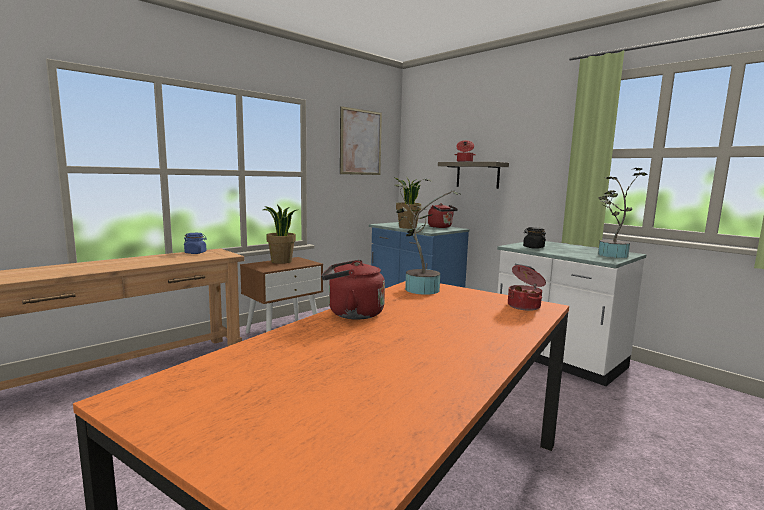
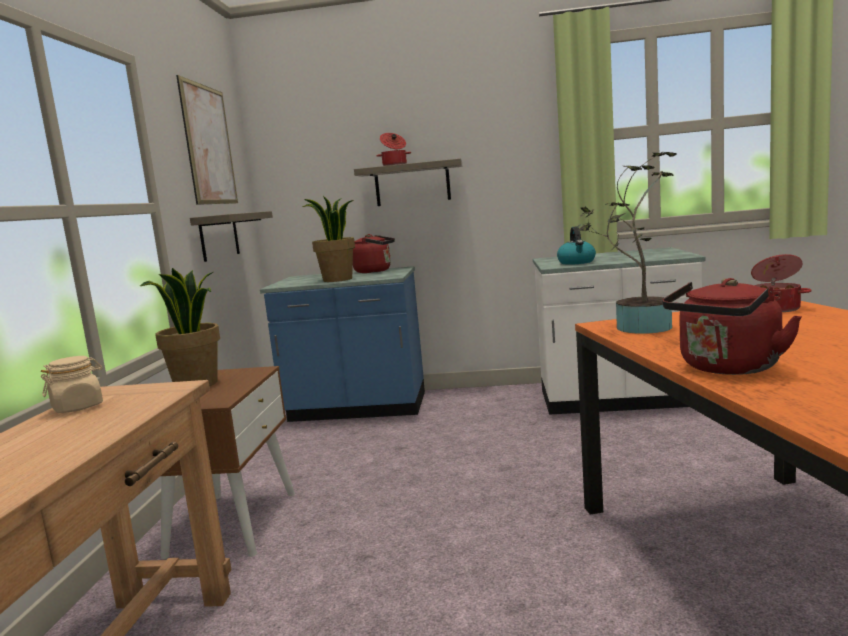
camera: 40 degrees left, 0 degrees up
blue jar [184,233,207,254] -> beige jar [41,356,103,413]
black jar [523,227,546,249] -> kettle [557,226,596,265]
potted plant [598,168,648,258] -> none
none -> shelf [190,211,273,262]

